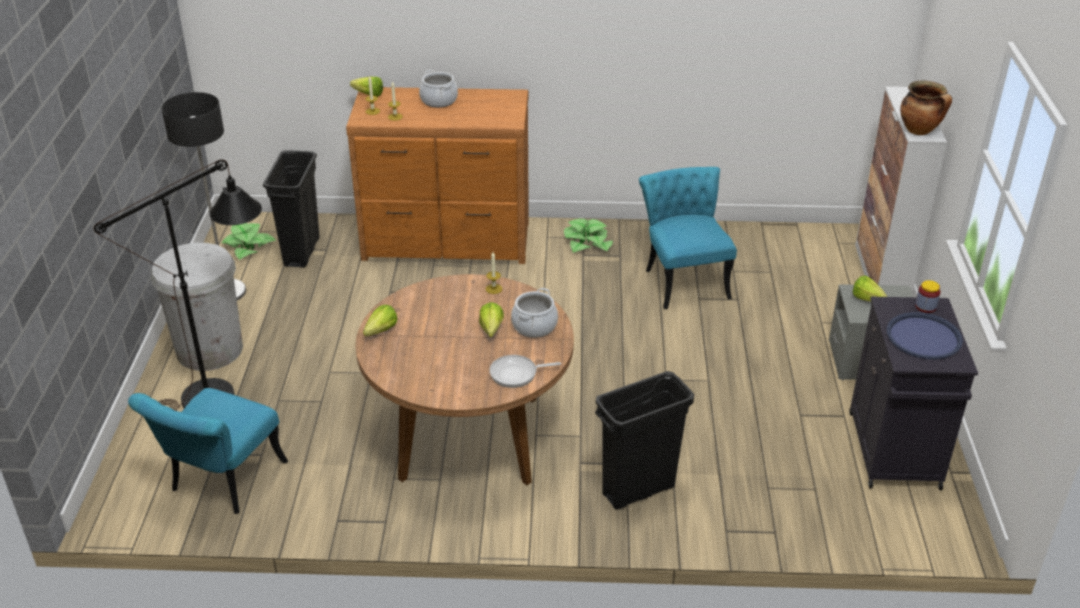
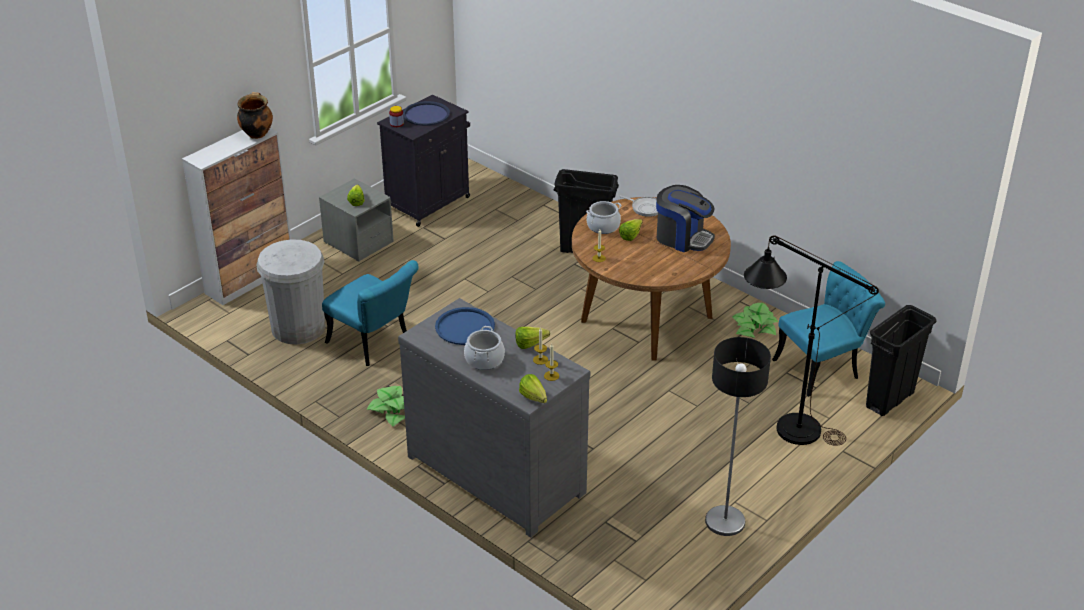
camera: 140 degrees left, 0 degrees up
white trash can [151,243,243,371] -> white trash can moved to [256,239,326,344]
potted plant [221,223,276,260] -> potted plant moved to [732,303,778,338]
black trash can [263,150,320,268] -> black trash can moved to [866,305,937,416]
brown dresser [346,87,529,264] -> grey dresser [398,298,590,538]
lettuce [363,305,397,336] -> lettuce moved to [515,327,550,349]
turquoise chair [639,167,737,309] -> turquoise chair turned 75 degrees counterclockwise [322,260,419,366]
none -> blue tray [435,307,495,345]
none -> coffee machine [656,185,715,252]

